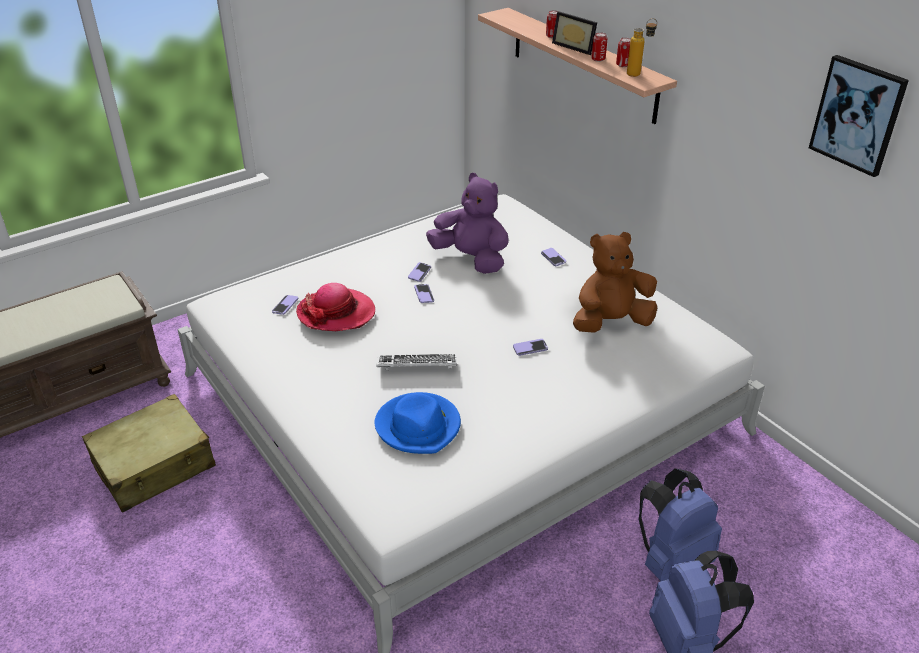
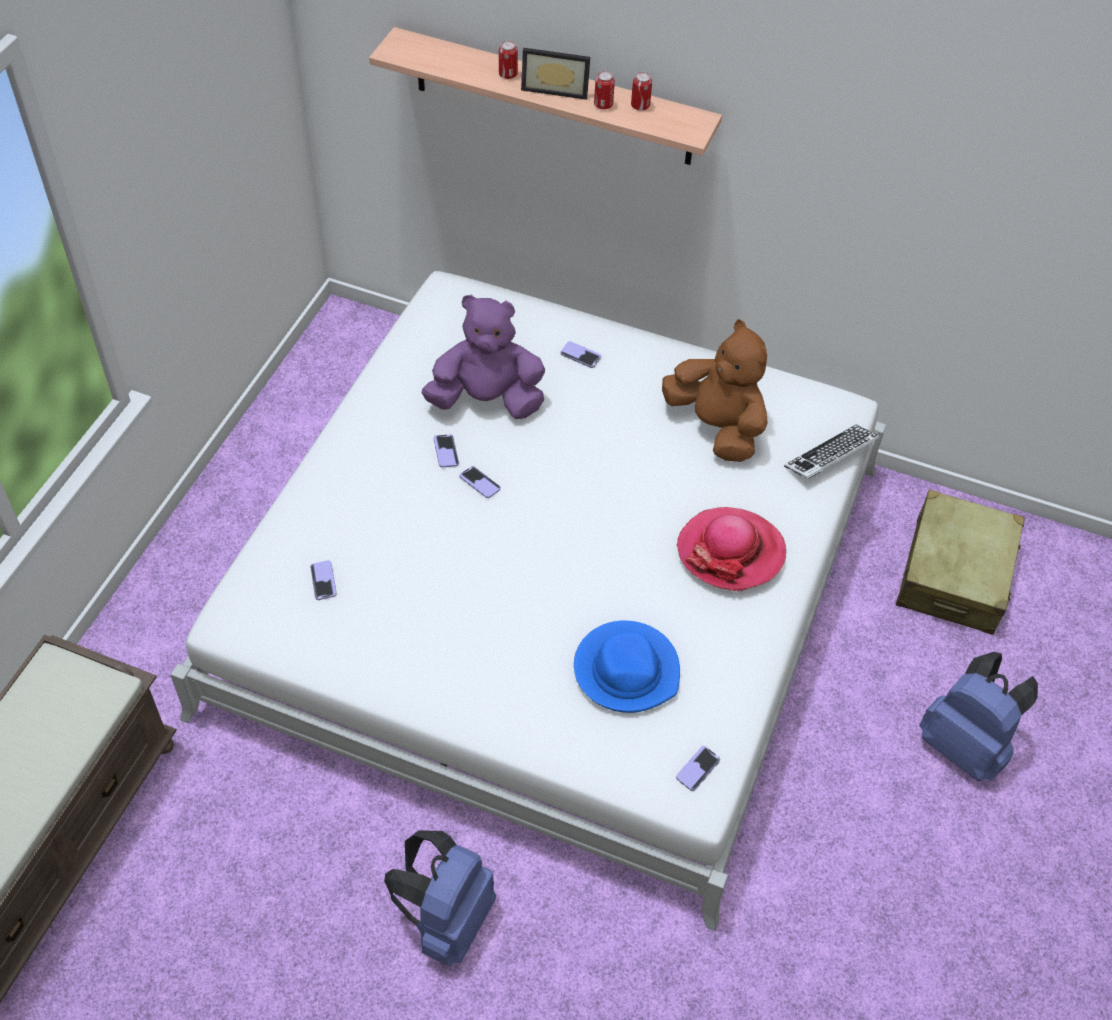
camera: 35 degrees left, 15 degrees up
beige suitcase [82,394,216,512] -> beige suitcase moved to [896,490,1025,635]
hat [296,283,375,331] -> hat moved to [676,507,786,592]
keyboard [376,354,457,370] -> keyboard moved to [784,425,880,479]
phone [513,339,548,356] -> phone moved to [676,746,720,791]
brown plush toy [573,232,657,333] -> brown plush toy turned 105 degrees clockwise [662,319,767,462]
bottle [627,18,657,77] -> none
blue backpack [639,468,722,581] -> blue backpack moved to [384,830,496,966]
picture [809,55,909,177] -> none

